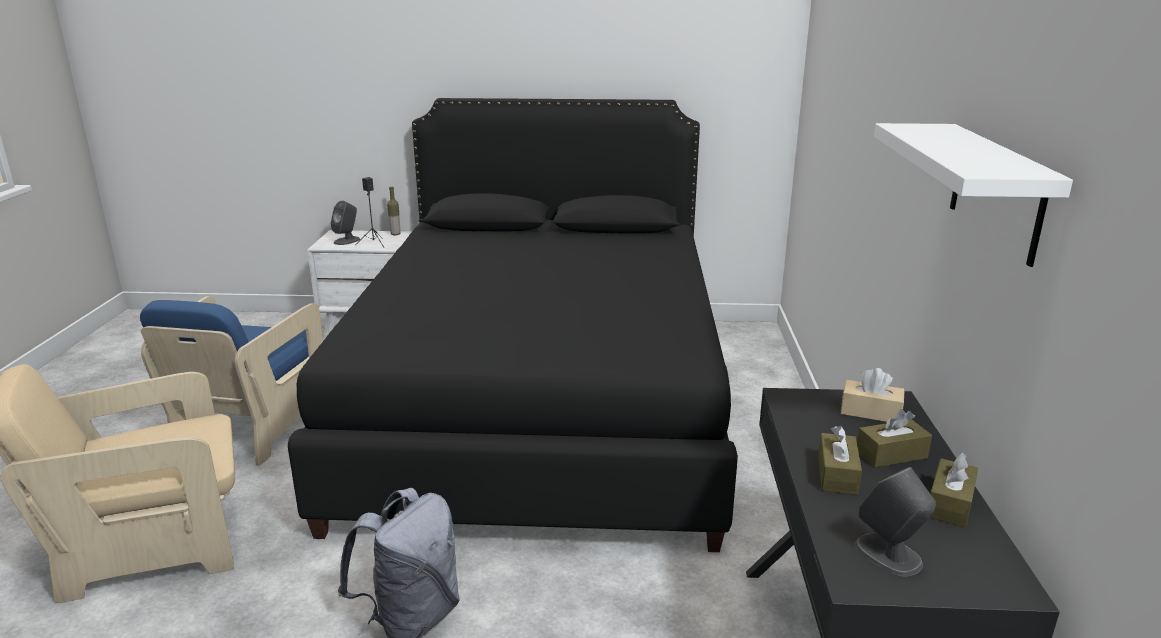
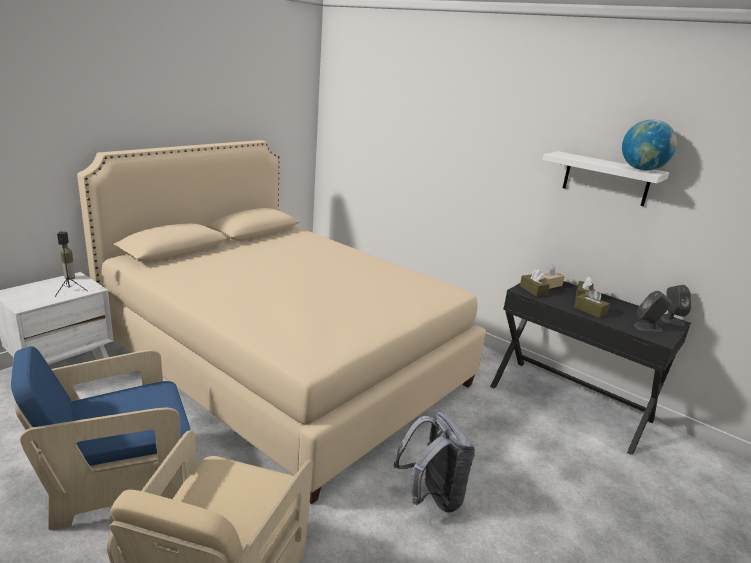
camera: 55 degrees left, 0 degrees up
blue armchair [140,296,323,466] -> blue armchair turned 105 degrees clockwise [11,346,191,530]
black bed [288,98,738,552] -> beige bed [77,140,486,504]
grey speaker [330,201,360,245] -> grey speaker moved to [660,285,691,327]
brown tissue box [930,453,978,527] -> brown tissue box moved to [520,269,550,297]
none -> globe [622,119,677,171]

